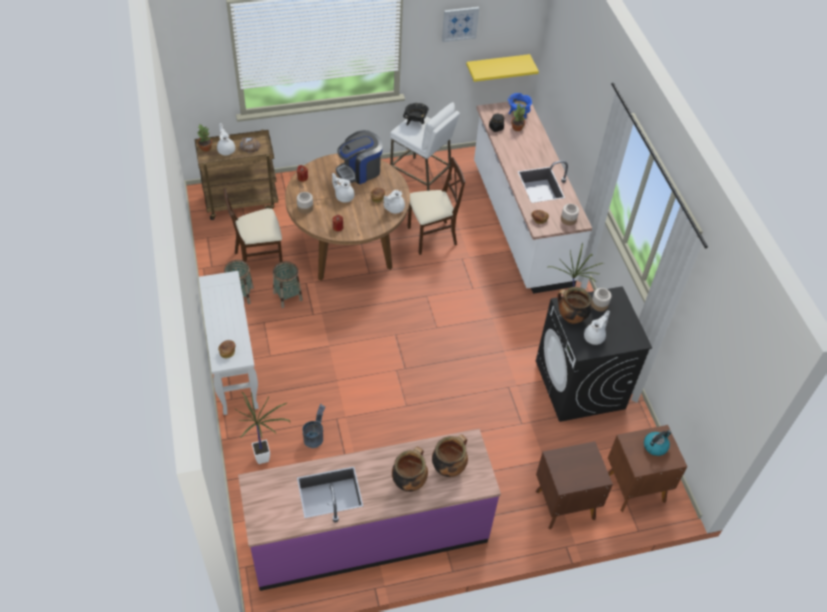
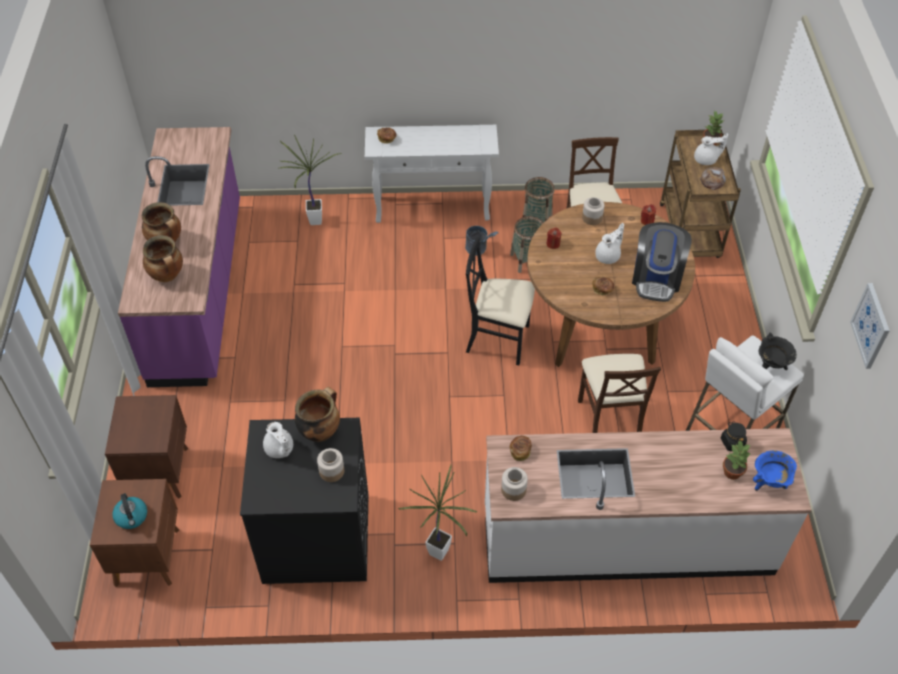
camera: 105 degrees right, 0 degrees up
grey bucket [302,404,325,448] -> grey bucket moved to [465,226,499,256]
coffee machine [336,130,383,184] -> coffee machine turned 150 degrees counterclockwise [632,222,692,302]
white teapot [384,190,405,214] -> none
yellow shelf [466,54,539,82] -> none
none -> black chair [466,237,535,365]

